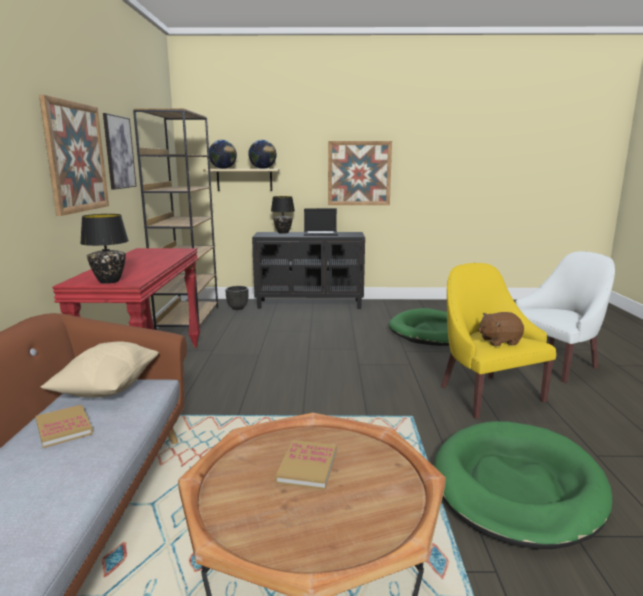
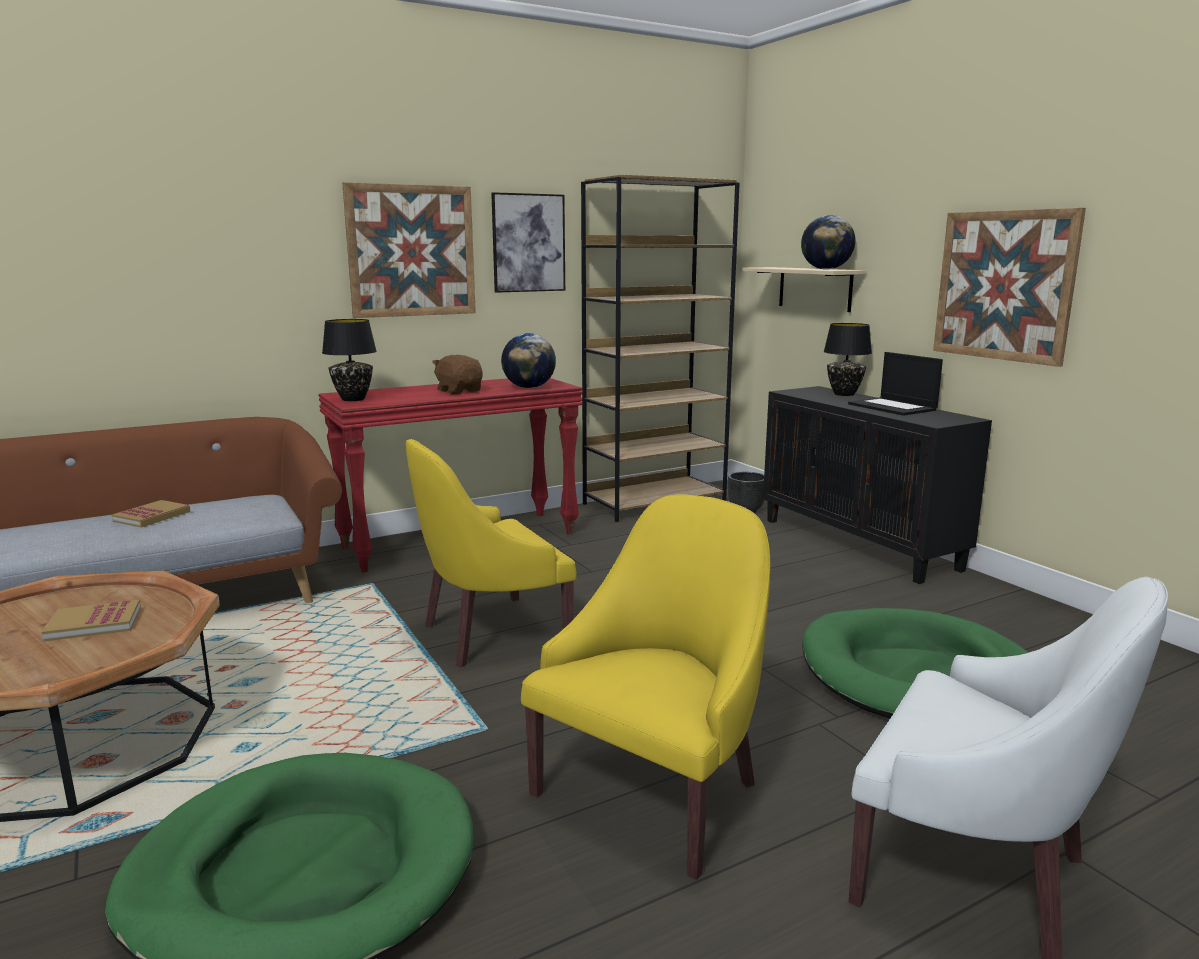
camera: 60 degrees right, 0 degrees up
beige pillow [41,341,159,398] -> none
globe [209,140,237,169] -> globe moved to [501,333,556,388]
brown plush toy [478,312,524,346] -> brown plush toy moved to [432,355,482,394]
none -> yellow armchair [406,439,577,667]

